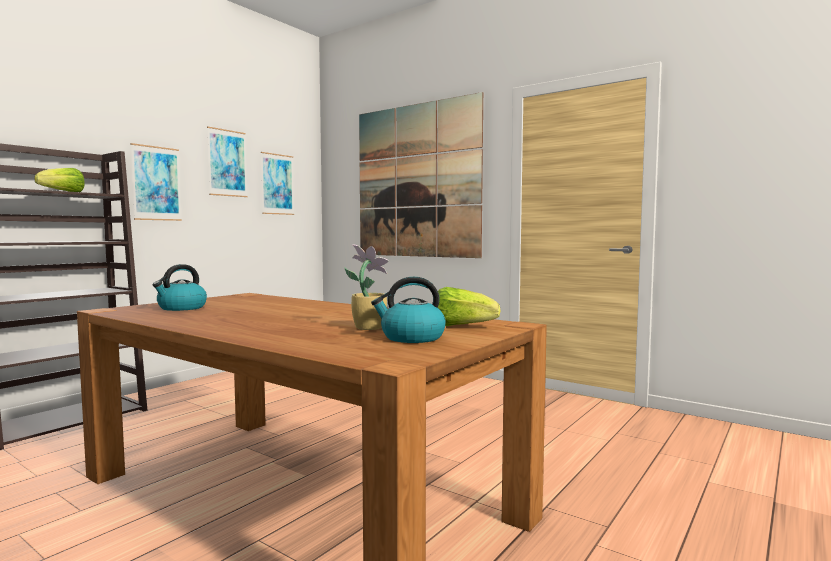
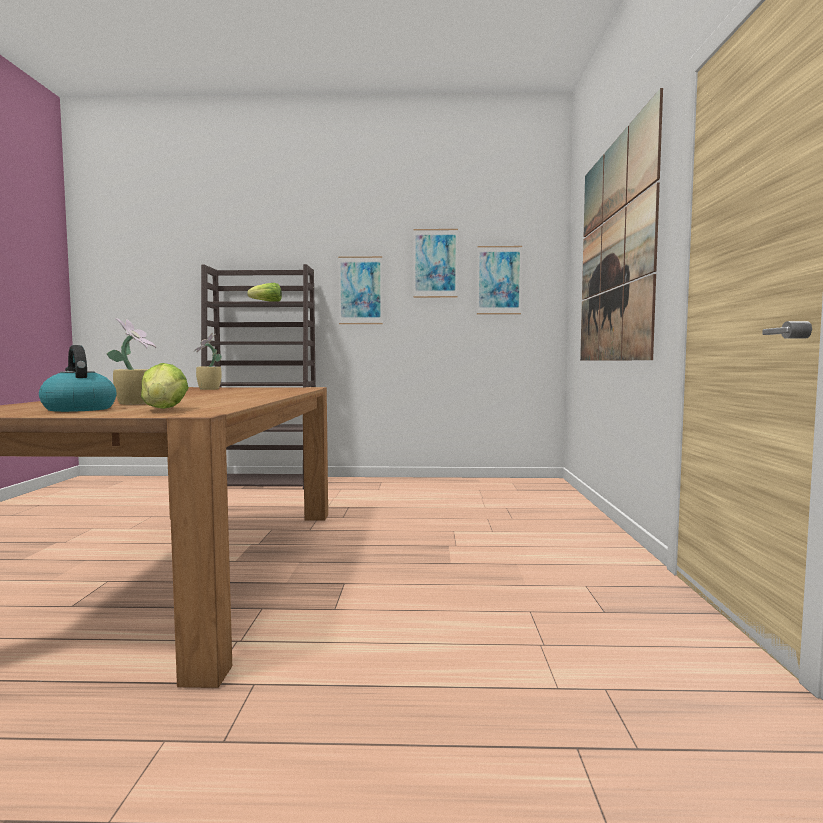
camera: 55 degrees right, 0 degrees up
kettle [153,264,207,311] -> potted plant [194,333,222,390]

